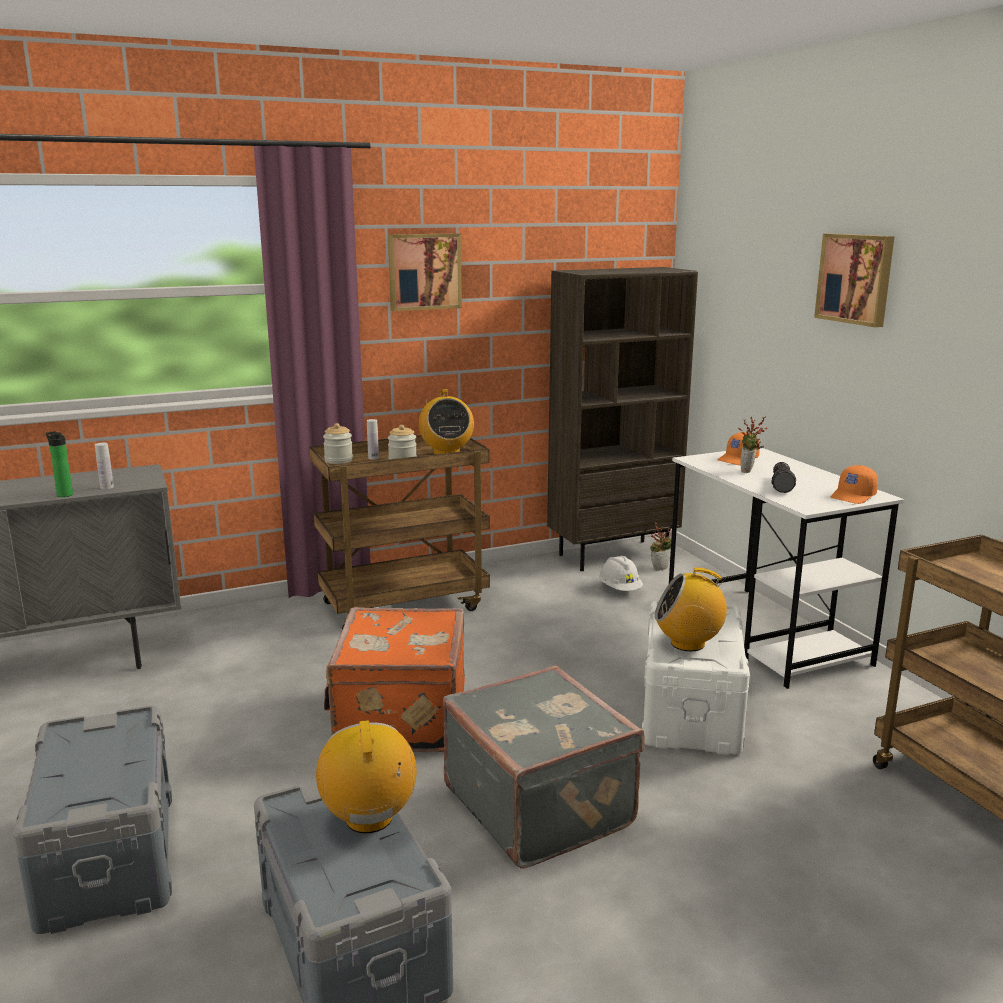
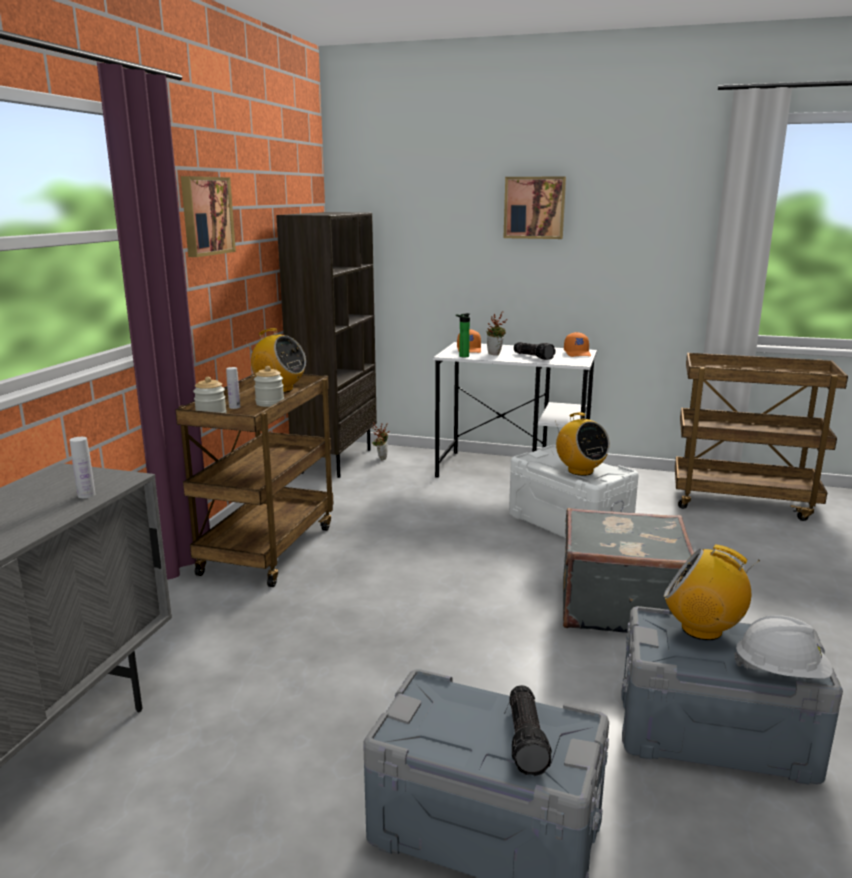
camera: 50 degrees left, 0 degrees up
bottle [46,431,73,497] -> bottle moved to [456,313,470,357]
orange suitcase [324,607,465,752] -> none
white hard hat [599,556,643,591] -> white hard hat moved to [734,615,833,679]
radio [655,568,728,651] -> radio turned 75 degrees counterclockwise [555,412,610,476]
none -> flashlight [509,685,552,776]

